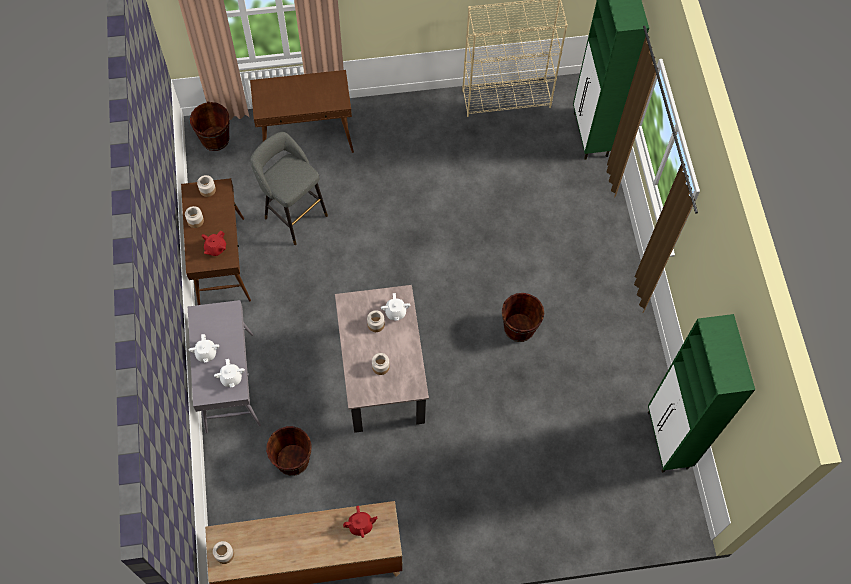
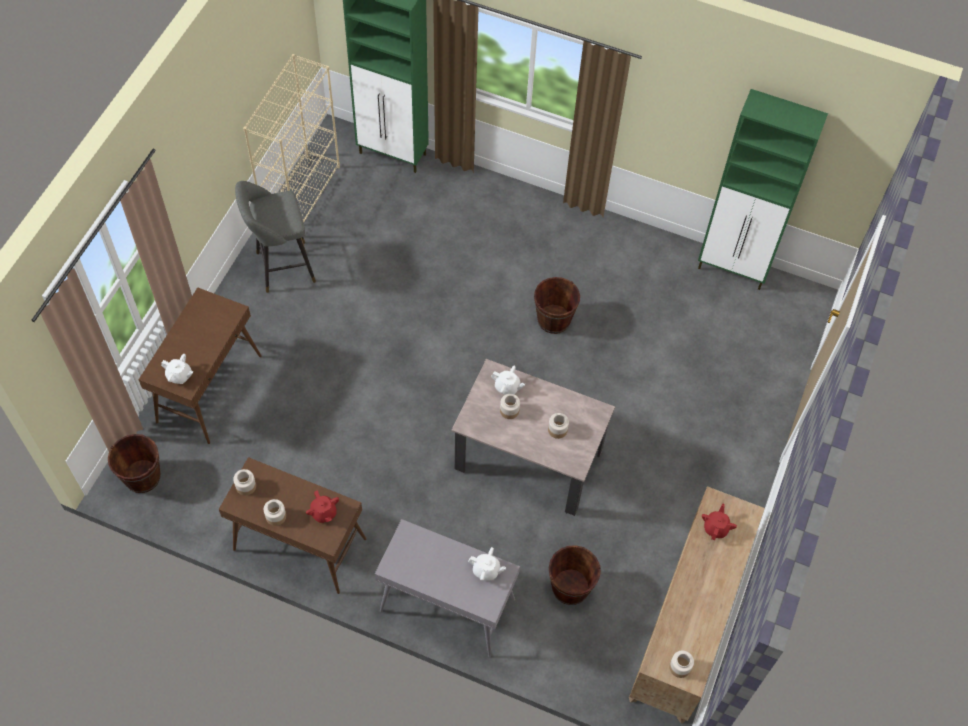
camera: 60 degrees left, 5 degrees down
white teapot [189,334,219,363] -> white teapot moved to [161,354,193,384]
grey stool [250,132,328,245] -> grey stool moved to [235,181,316,293]

